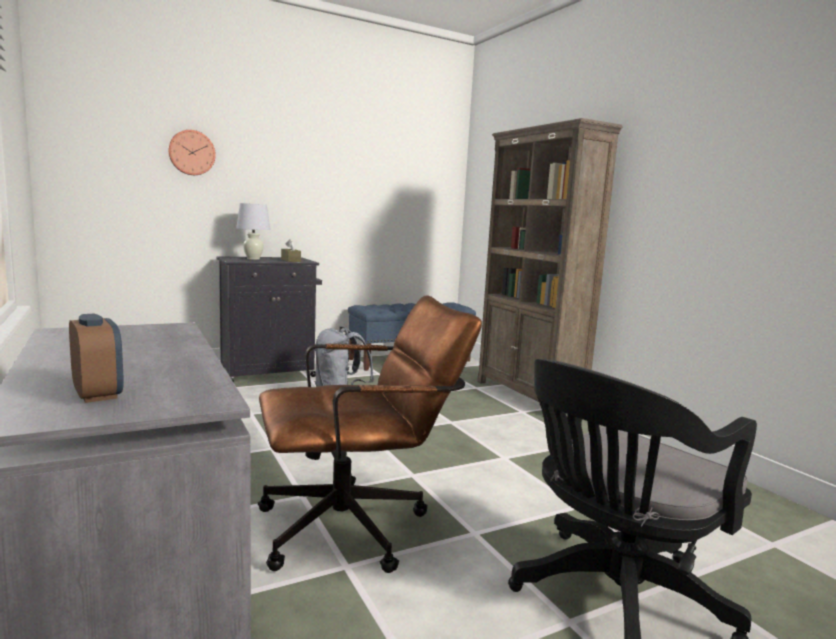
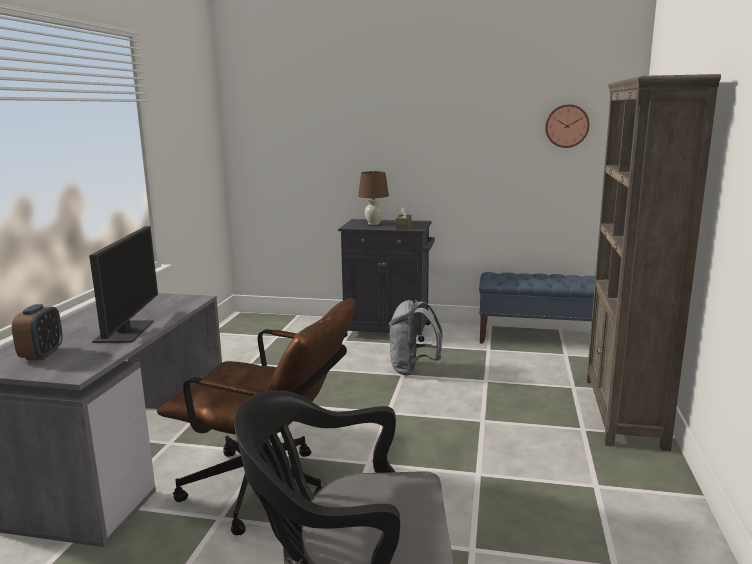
camera: 40 degrees right, 5 degrees up
wall clock [168,130,216,175] -> wall clock moved to [545,104,590,148]
white table lamp [236,203,270,260] -> brown table lamp [358,171,389,225]
none -> monitor [89,226,158,343]

